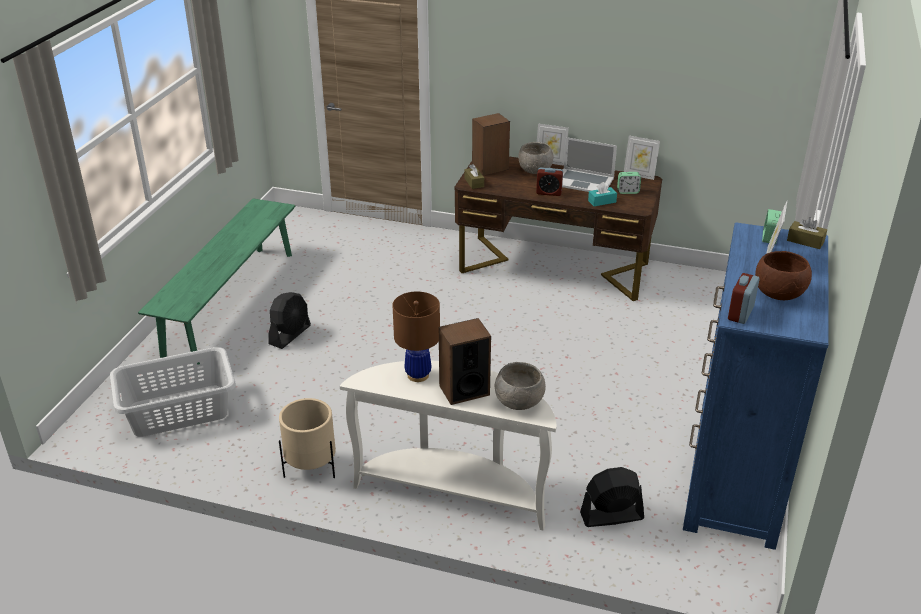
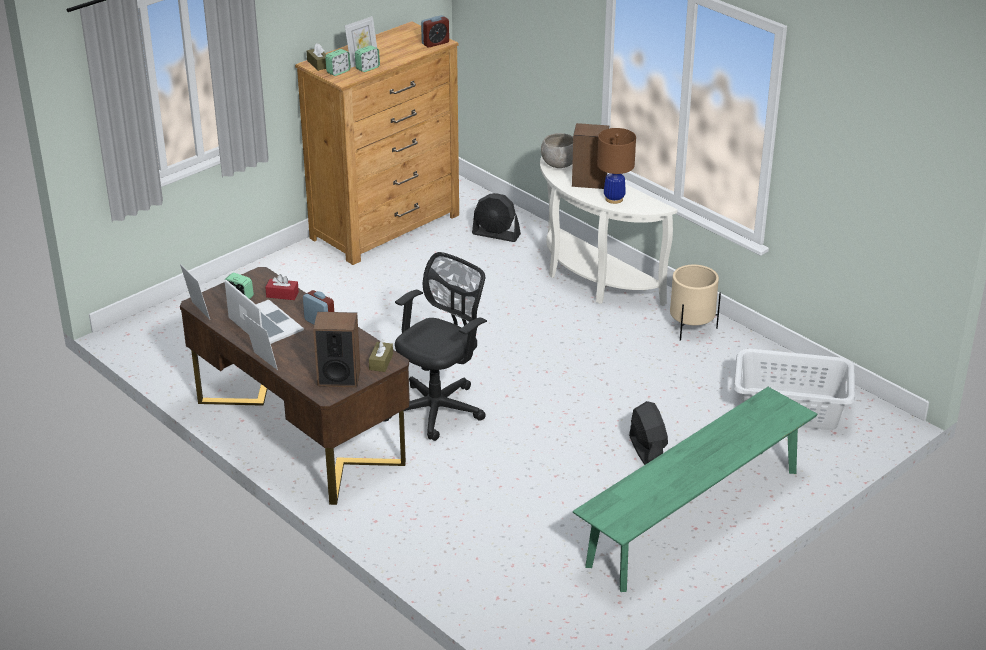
camera: 150 degrees left, 0 degrees up
black fan [269,292,311,349] -> black fan turned 105 degrees clockwise [629,401,668,465]
grey bowl [518,142,553,174] -> none
turquoise tissue box [588,182,617,207] -> red tissue box [265,274,299,300]
blue dresser [683,222,829,550] -> brown dresser [295,21,459,265]
brown bowl [755,251,812,300] -> none
none -> alarm clock [355,45,380,72]
none -> black office chair [384,252,487,441]

